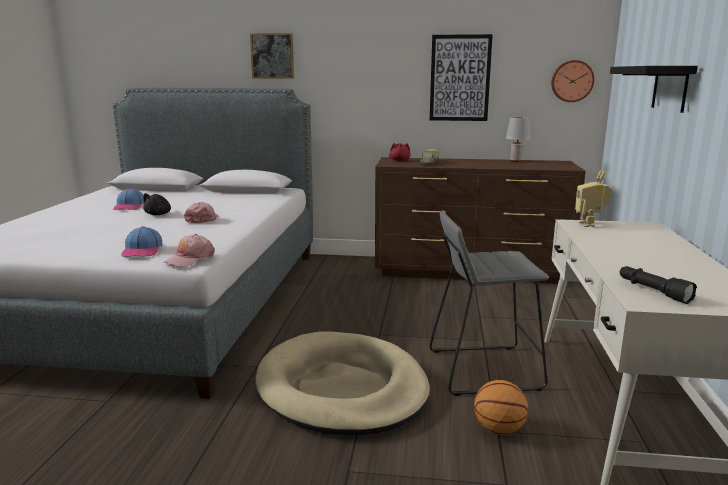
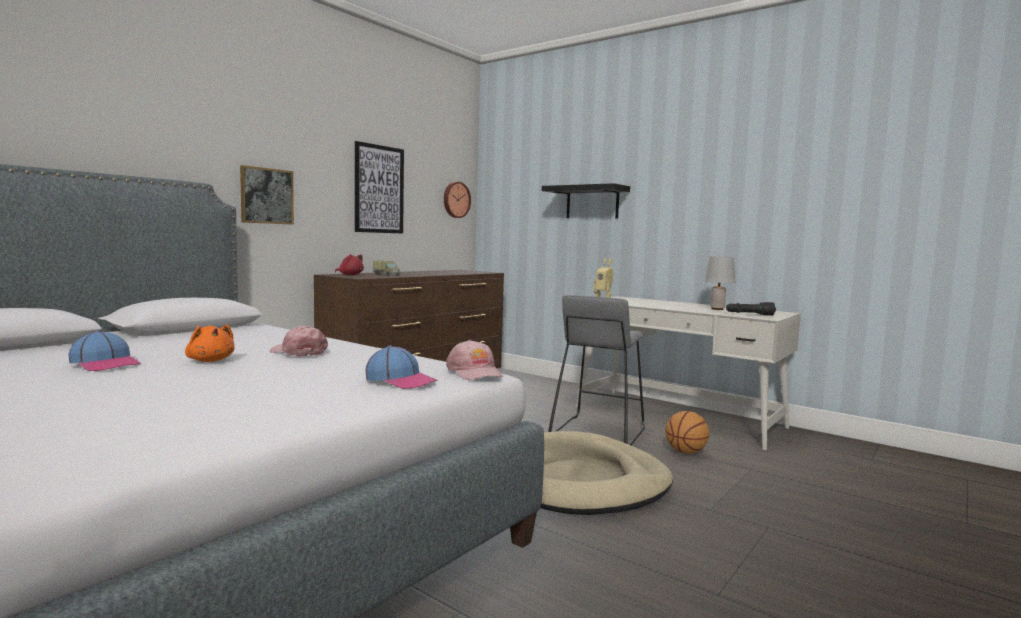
camera: 60 degrees left, 10 degrees down
black plush toy [143,193,171,215] -> orange plush toy [185,325,235,362]
picture [250,33,294,78] -> picture moved to [240,165,294,225]
grey table lamp [506,117,531,162] -> grey table lamp moved to [705,257,736,310]

